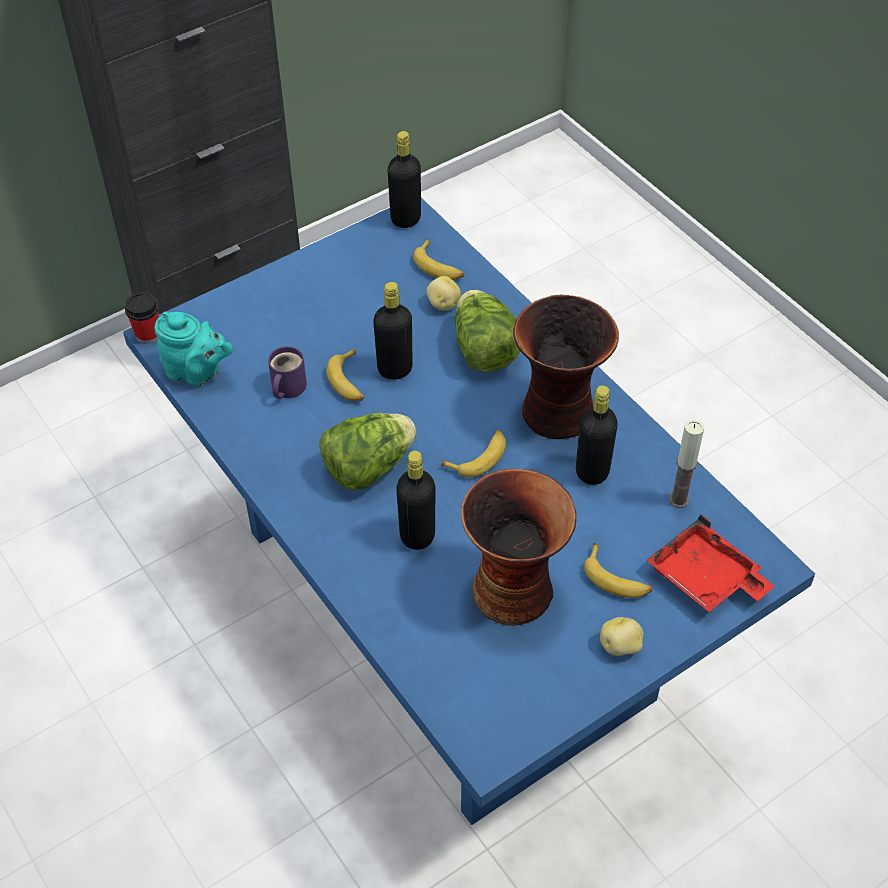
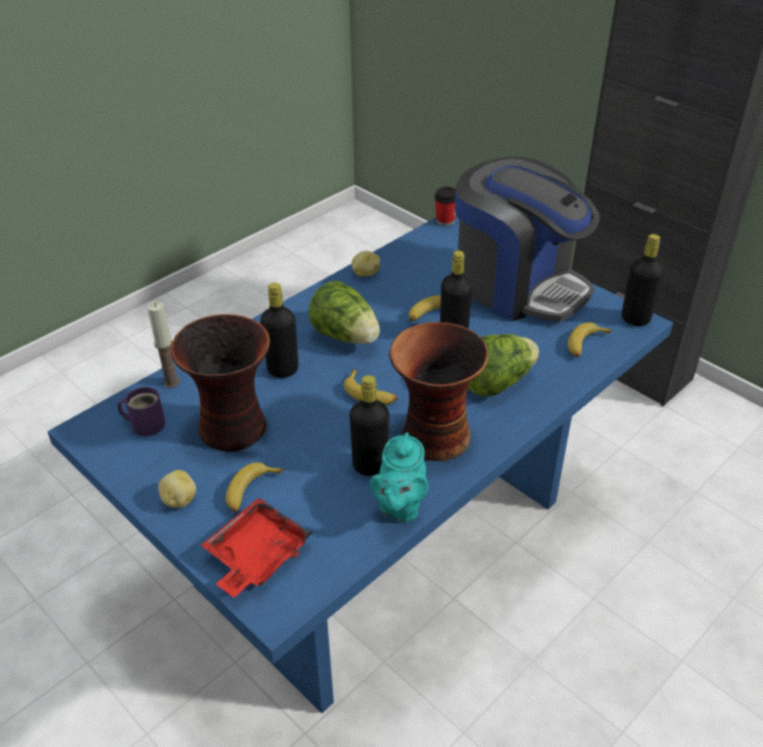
camera: 80 degrees right, 10 degrees down
turquoise teapot [155,312,233,386] -> turquoise teapot moved to [370,432,428,523]
purple mug [268,346,307,399] -> purple mug moved to [117,387,165,436]
potato [426,276,461,311] -> potato moved to [352,251,380,277]
candle [669,420,704,508] -> candle moved to [147,301,180,388]
none -> coffee machine [455,157,600,322]

